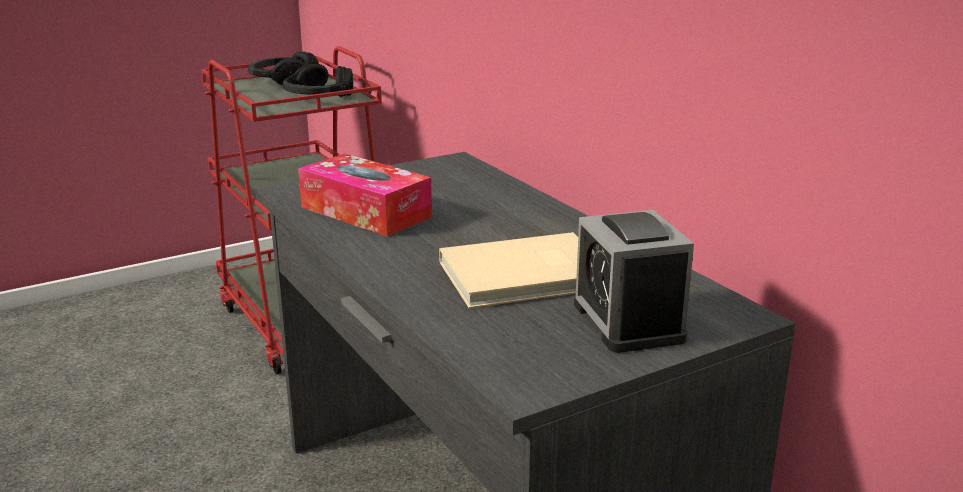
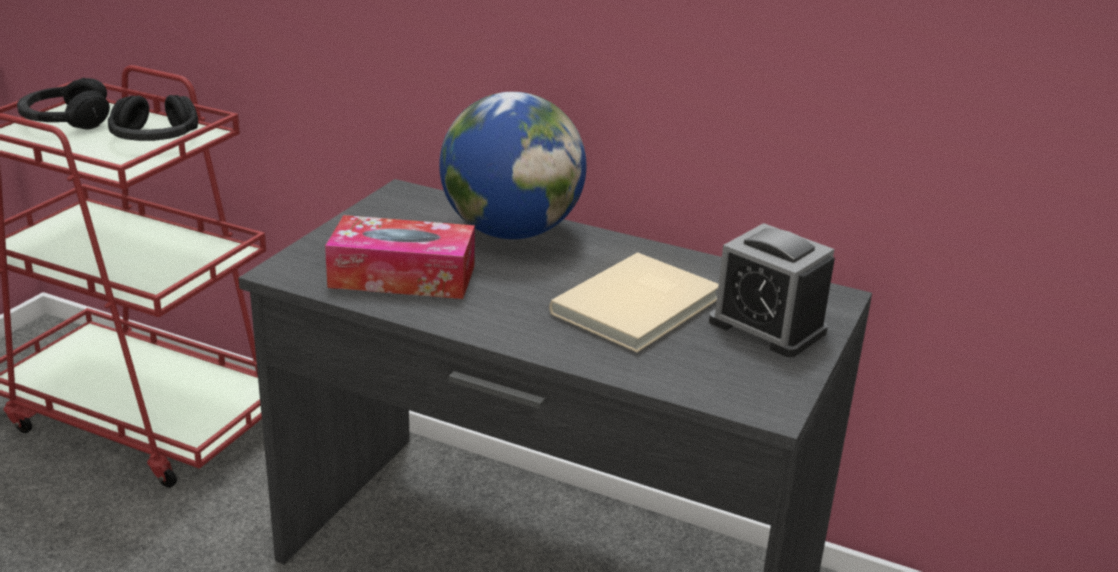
camera: 35 degrees left, 5 degrees up
none -> globe [439,92,586,239]

